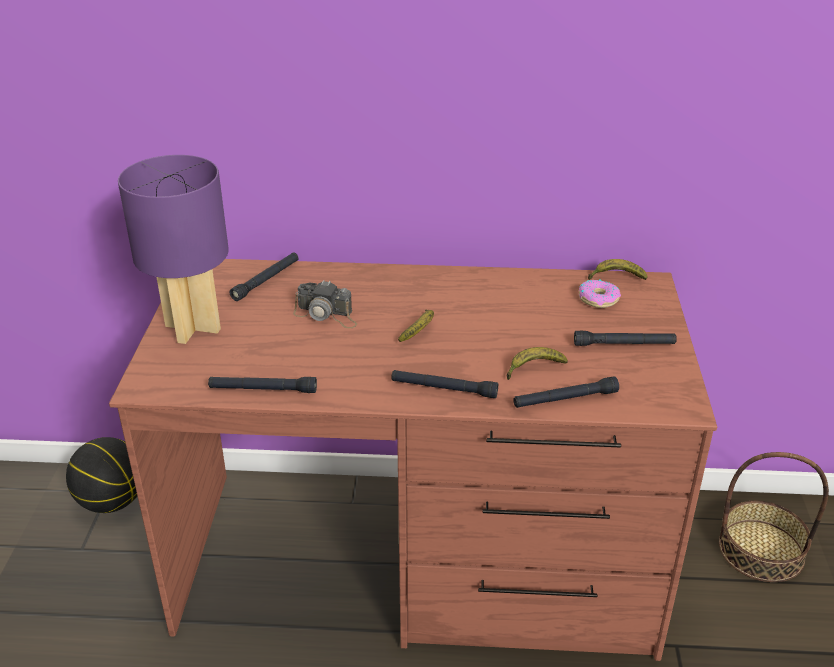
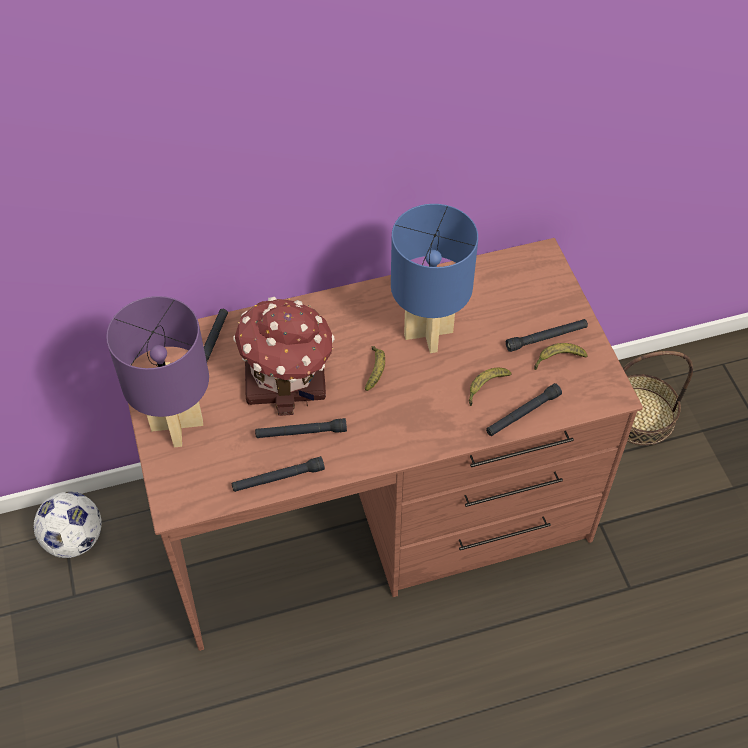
camera: 20 degrees left, 20 degrees up
basketball [66,437,137,513] -> football [33,491,102,558]
camera [293,280,357,328] -> toy house [233,297,335,416]
black flashlight [391,370,498,398] -> black flashlight moved to [255,418,347,438]
donut [579,279,621,308] -> none
banana [588,259,648,280] -> banana moved to [534,343,587,370]
none -> blue table lamp [391,204,478,353]

